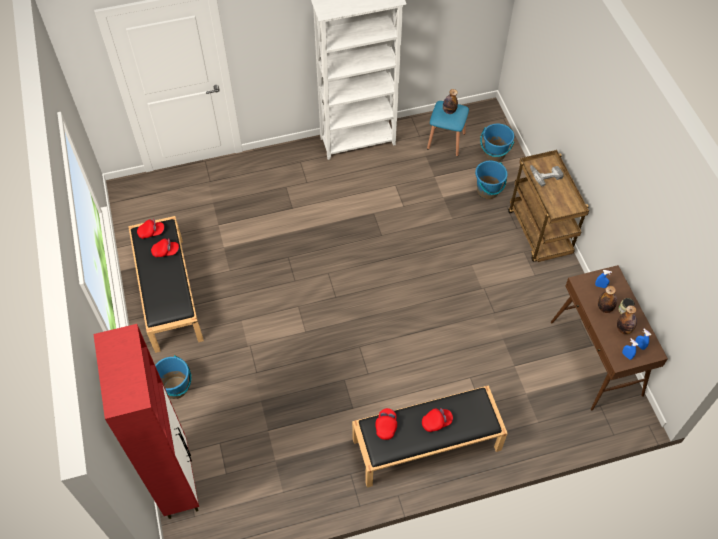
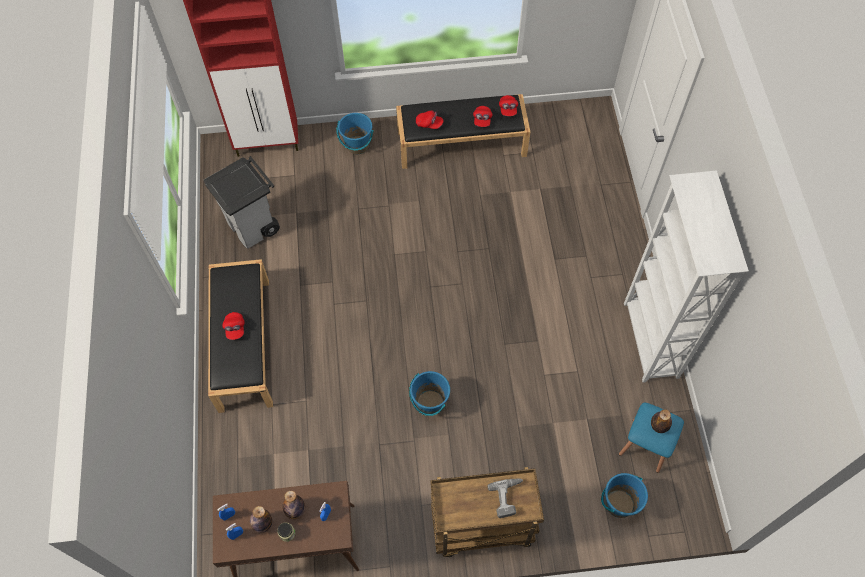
camera: 100 degrees right, 5 degrees up
red cap [375,408,397,440] -> red cap moved to [416,111,444,129]
blue bucket [475,161,507,199] -> blue bucket moved to [409,371,450,416]
none -> grey trash can [204,156,280,249]

